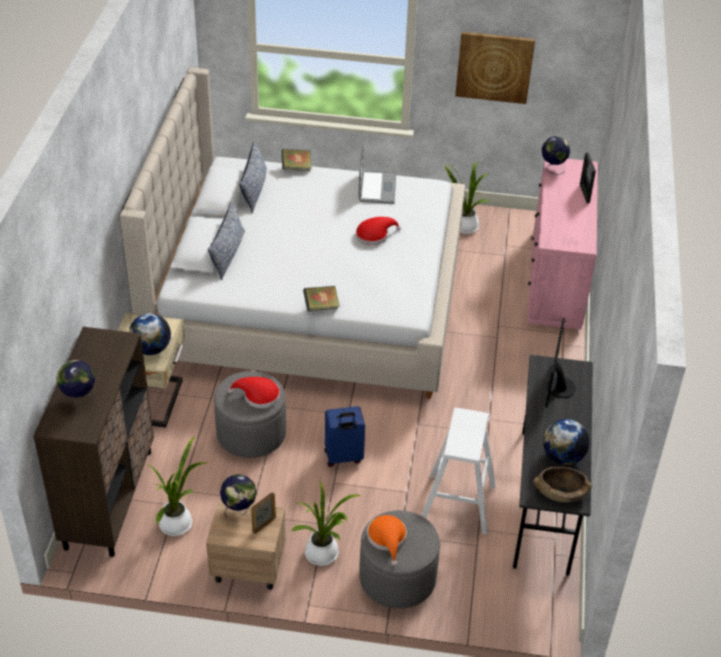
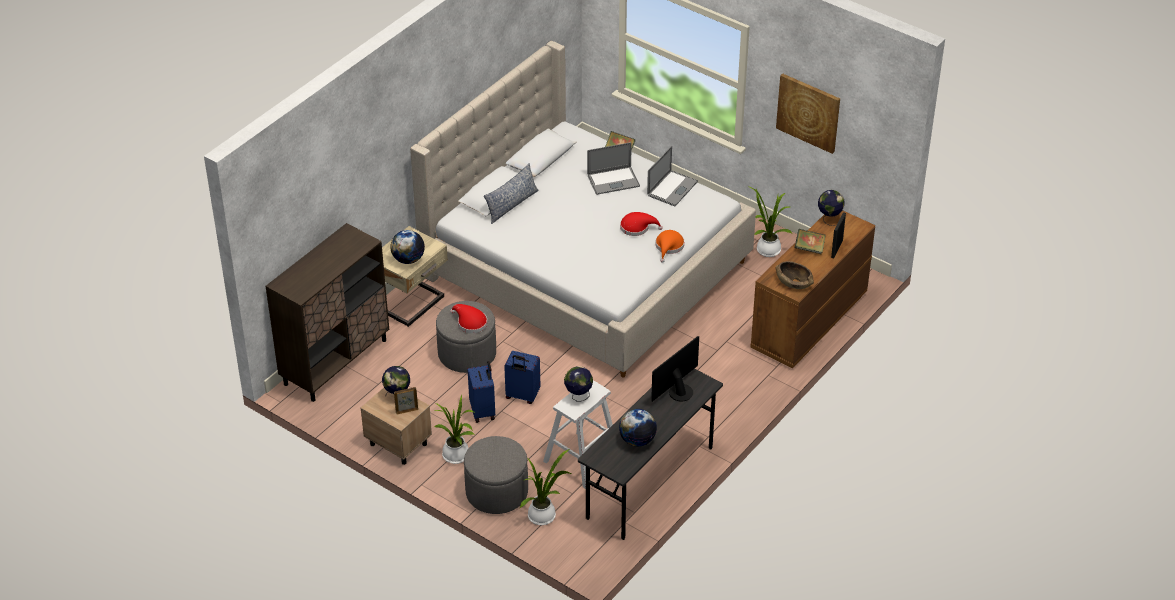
camera: 30 degrees right, 0 degrees up
globe [56,360,95,406] -> globe moved to [564,366,593,401]
potted plant [147,436,206,536] -> potted plant moved to [520,449,572,525]
pillow [239,141,267,213] -> none
book [303,286,340,311] -> book moved to [795,229,826,254]
orange hat [367,515,407,566] -> orange hat moved to [656,230,684,263]
pink dresser [527,159,598,330] -> brown dresser [750,210,875,368]
brown bowl [533,467,592,502] -> brown bowl moved to [775,261,814,289]
none -> blue suitcase [468,361,495,423]
none -> laptop [587,142,640,195]

